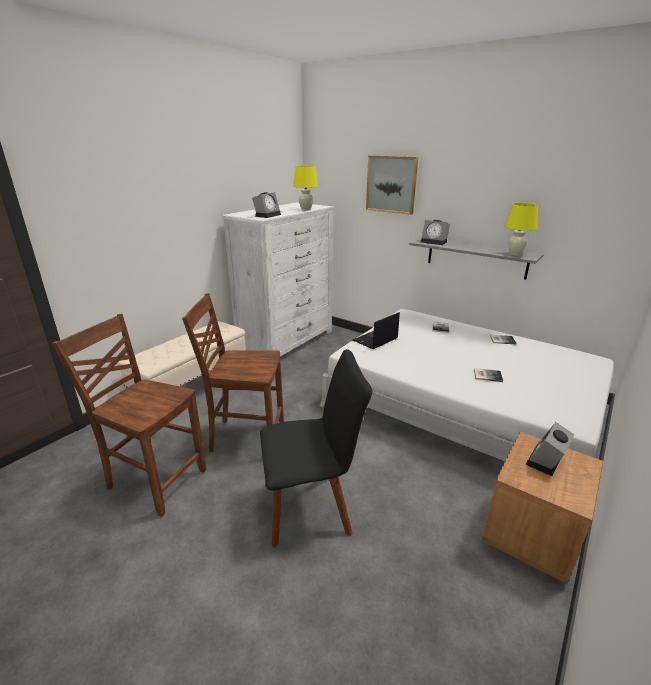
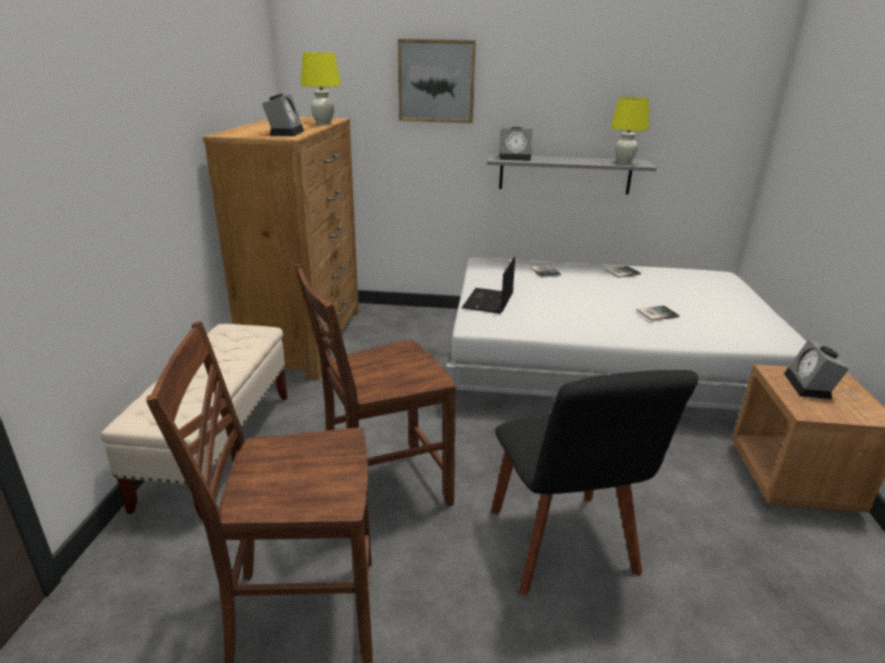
camera: 30 degrees left, 0 degrees up
white dresser [222,203,334,356] -> brown dresser [202,117,359,380]
black chair [260,349,372,548] -> black chair turned 120 degrees clockwise [491,370,698,596]

